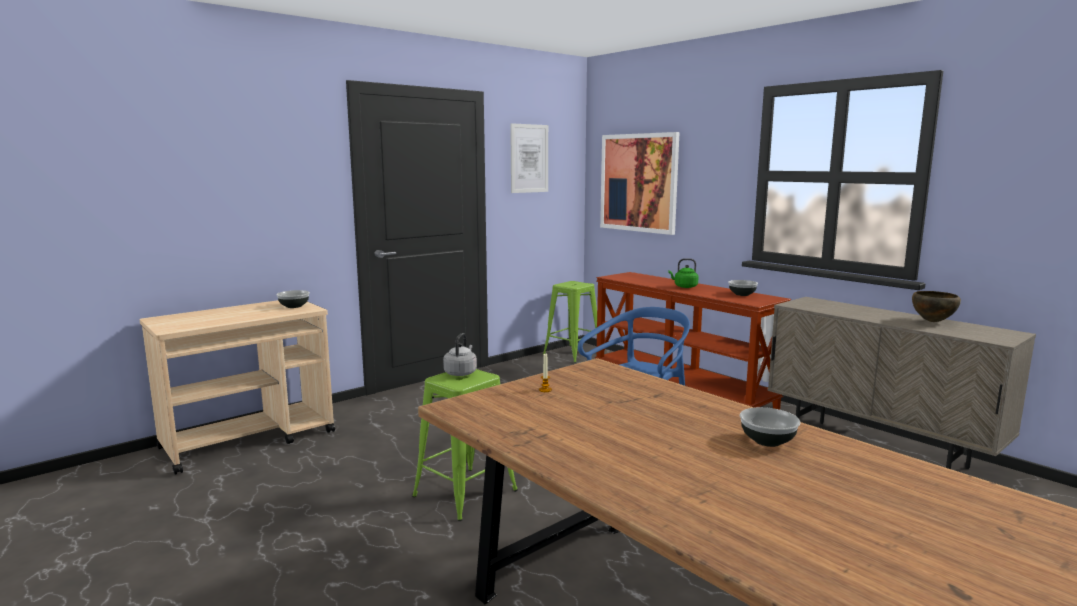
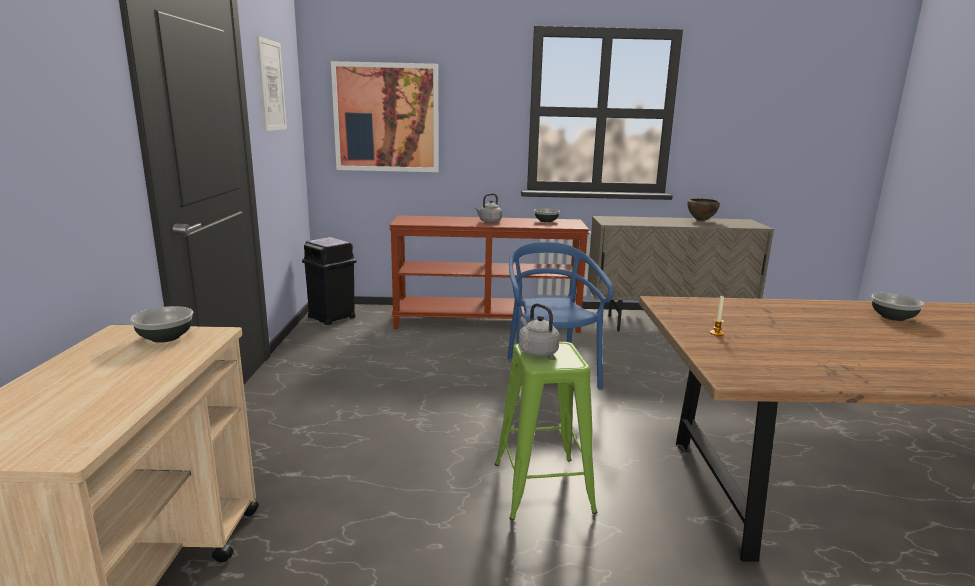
camera: 50 degrees left, 5 degrees up
green stool [543,281,597,363] -> black trash can [302,237,356,325]
green kettle [668,258,698,288] -> grey kettle [475,193,502,223]

